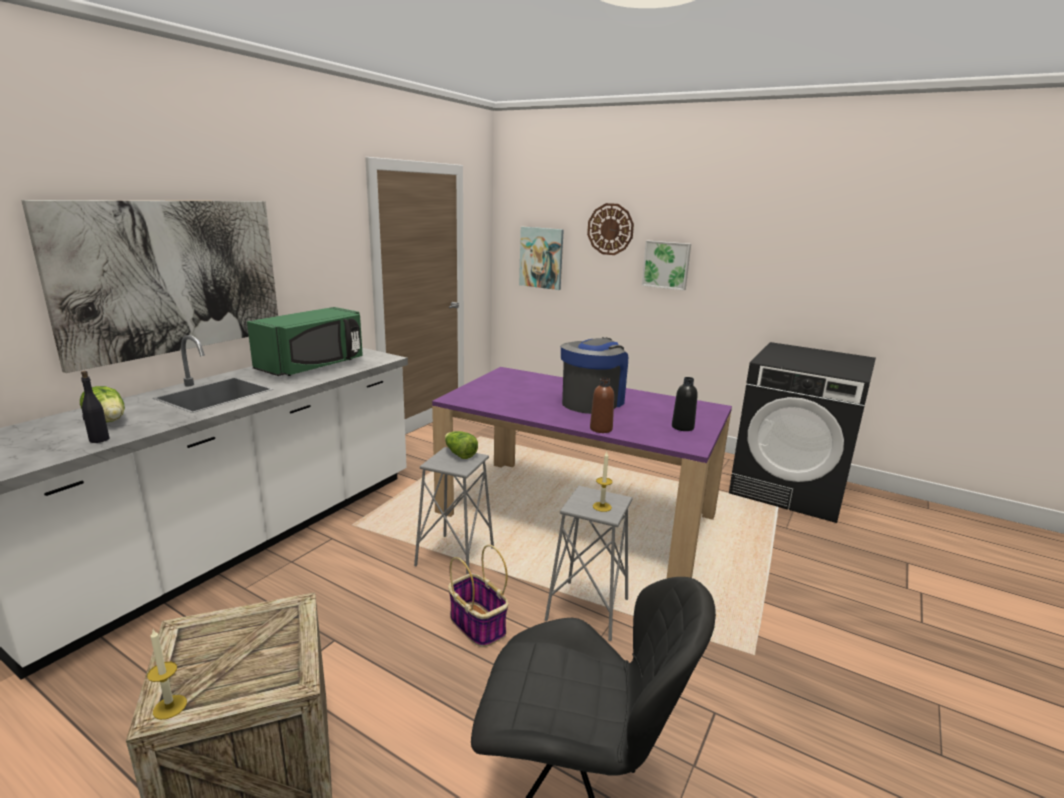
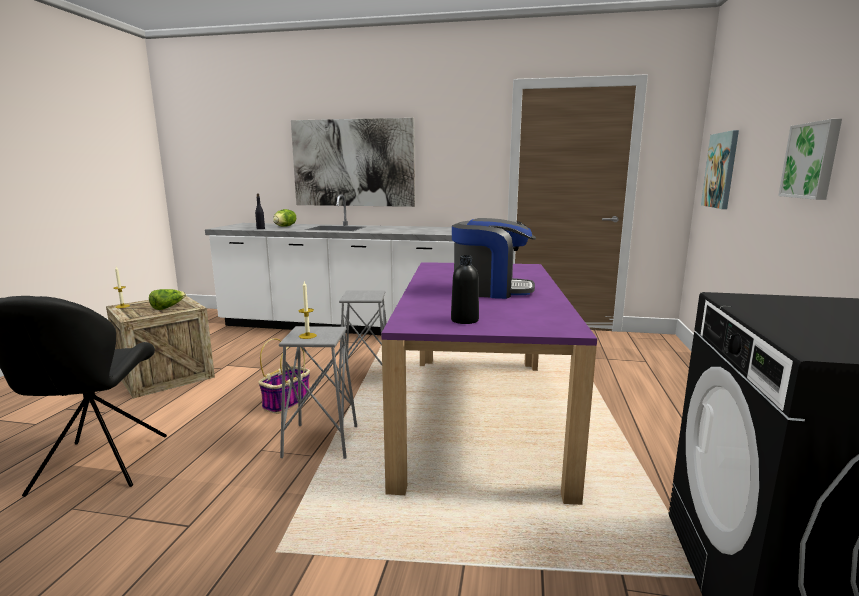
camera: 70 degrees right, 5 degrees down
green microwave [247,307,363,376] -> none
lettuce [445,431,478,459] -> lettuce moved to [149,289,186,310]
wall clock [587,203,634,255] -> none
brown bottle [590,378,614,433] -> none

